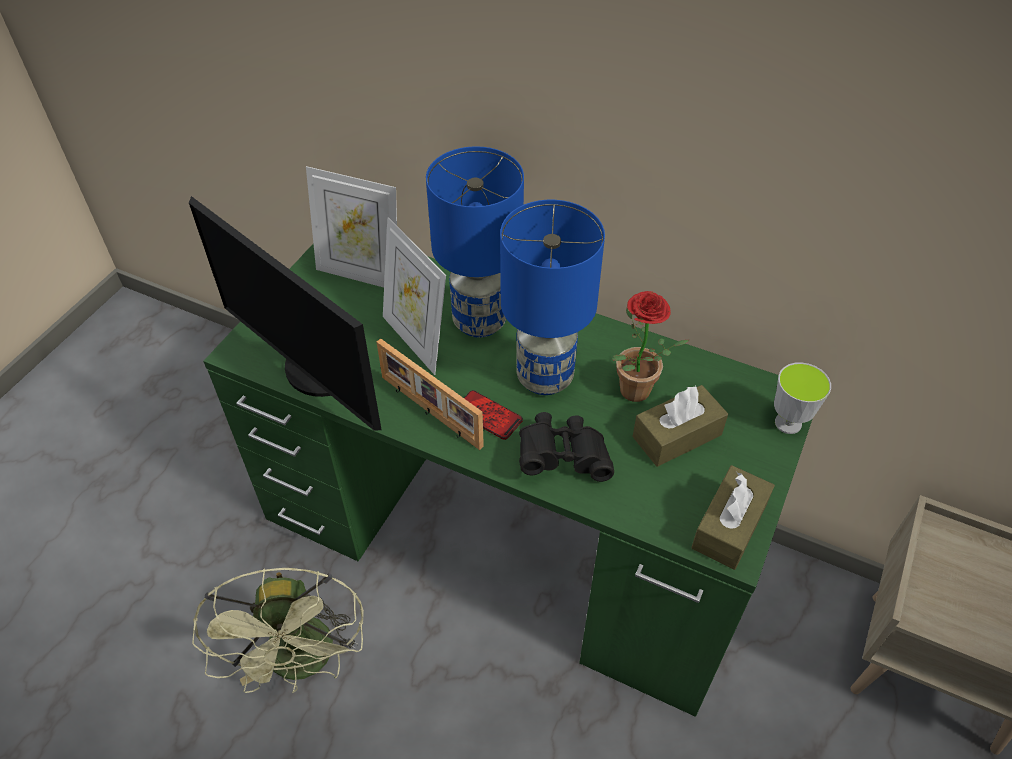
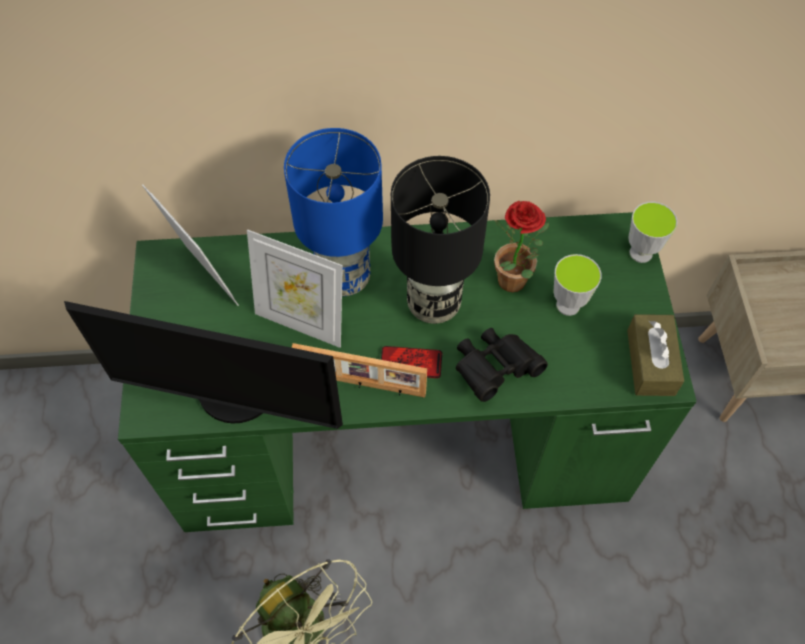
camera: 30 degrees left, 10 degrees up
picture frame [306,166,397,287] -> picture frame turned 120 degrees counterclockwise [142,184,239,306]
blue table lamp [500,200,605,395] -> black table lamp [391,156,490,324]
brown tissue box [632,385,728,467] -> cup [553,254,602,316]

